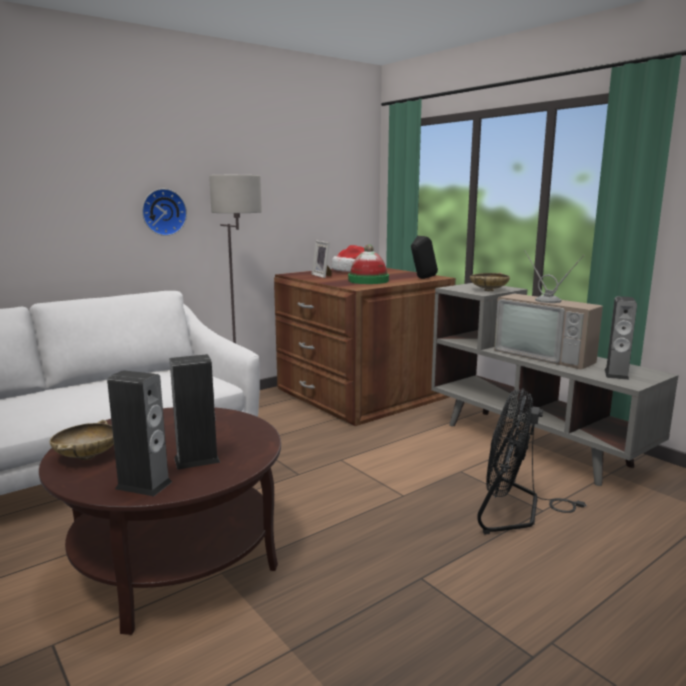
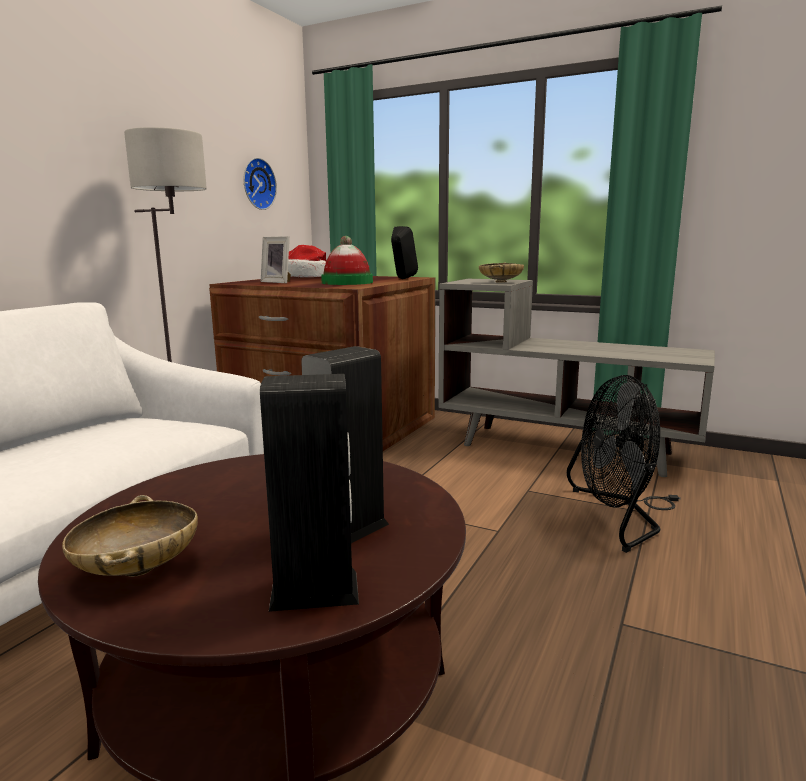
camera: 25 degrees left, 0 degrees up
wall clock [142,189,187,236] -> wall clock moved to [244,158,277,210]
television [494,250,603,370] -> none
speaker [605,296,637,380] -> none

